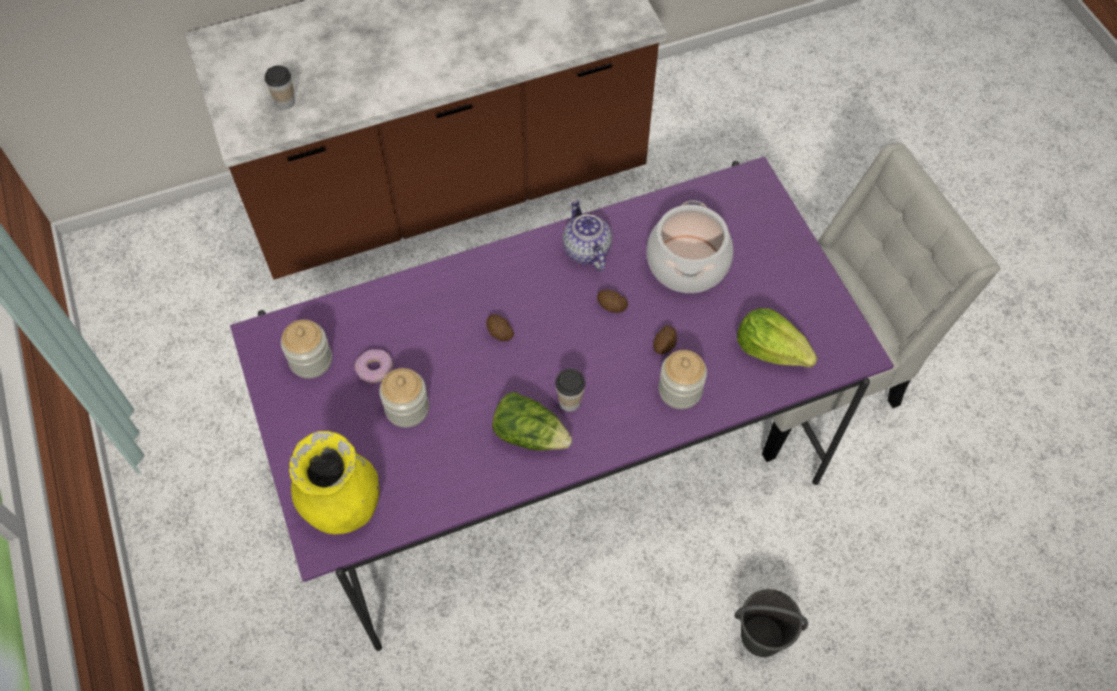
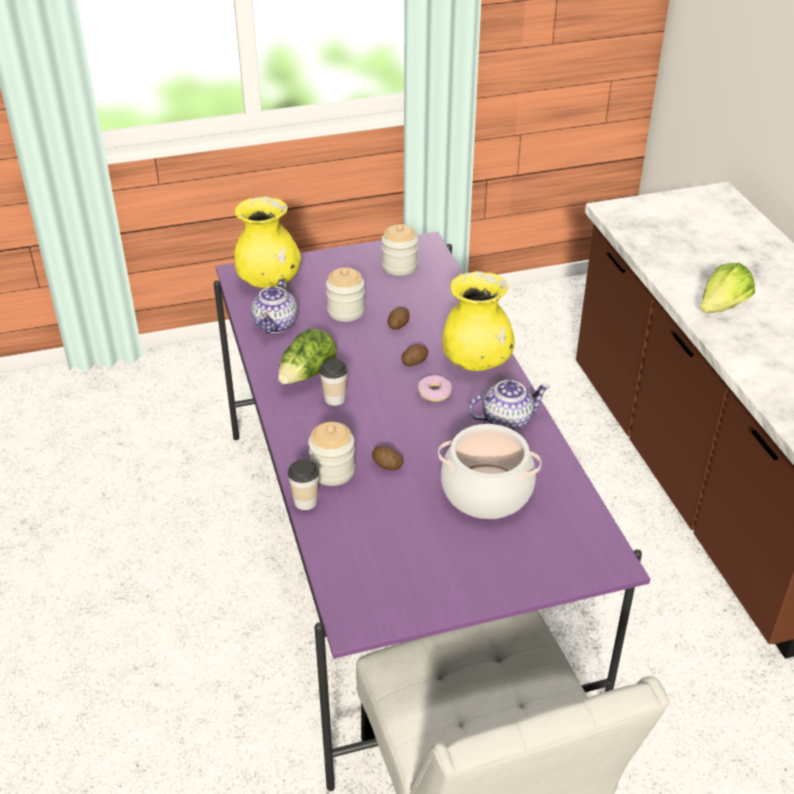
camera: 95 degrees right, 20 degrees down
cup [265,65,295,109] -> cup moved to [288,458,319,510]
donut [355,349,393,383] -> donut moved to [417,375,452,402]
potato [597,290,628,313] -> potato moved to [388,307,410,330]
grey bucket [734,589,808,657] -> none
lettuce [737,308,817,368] -> lettuce moved to [700,263,755,313]
none -> teapot [251,279,298,333]
none -> yellow vase [442,271,515,371]

